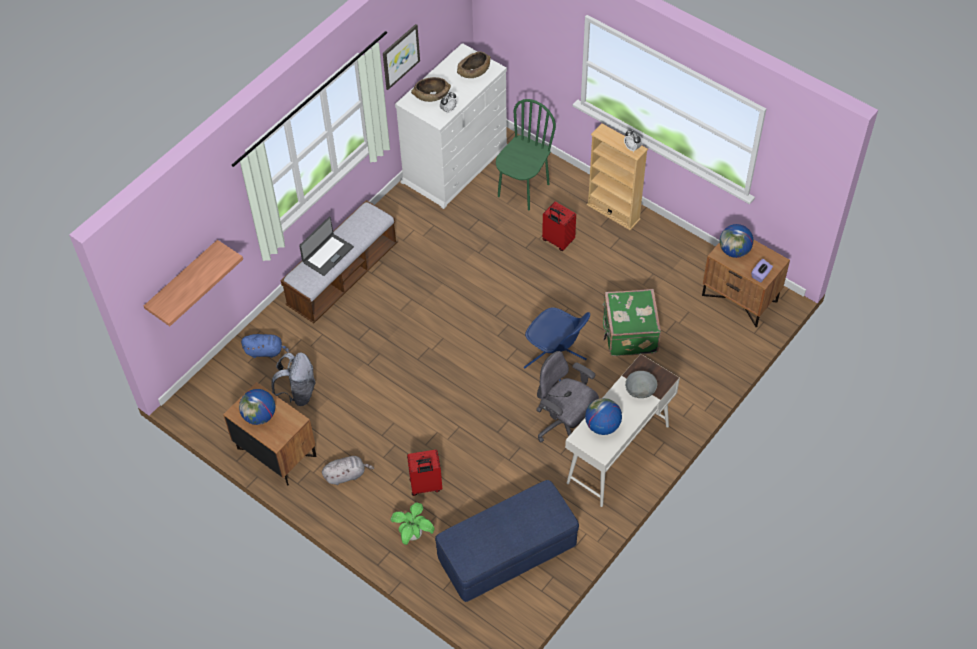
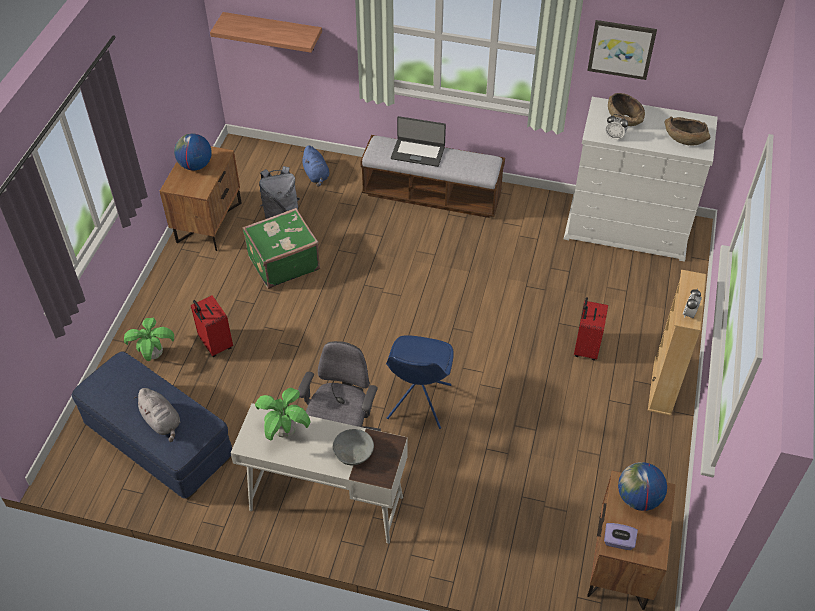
camera: 65 degrees right, 5 degrees down
grey plush toy [322,456,374,485] -> grey plush toy moved to [134,388,180,442]
green chair [496,99,556,210] -> none
globe [585,398,622,435] -> potted plant [255,388,311,440]
green suitcase [602,289,661,356] -> green suitcase moved to [243,208,320,289]

